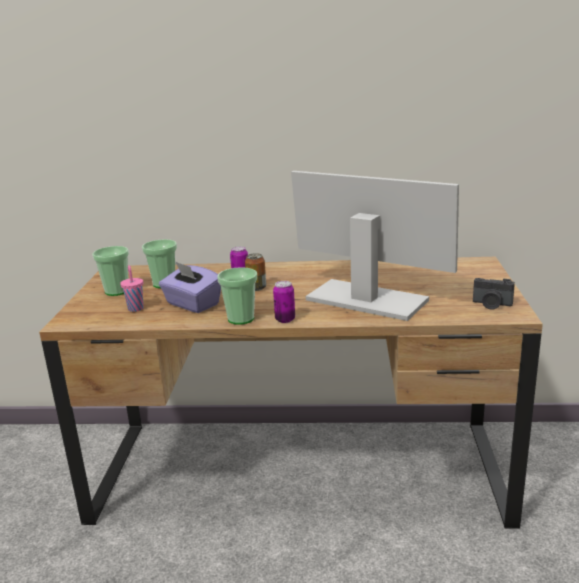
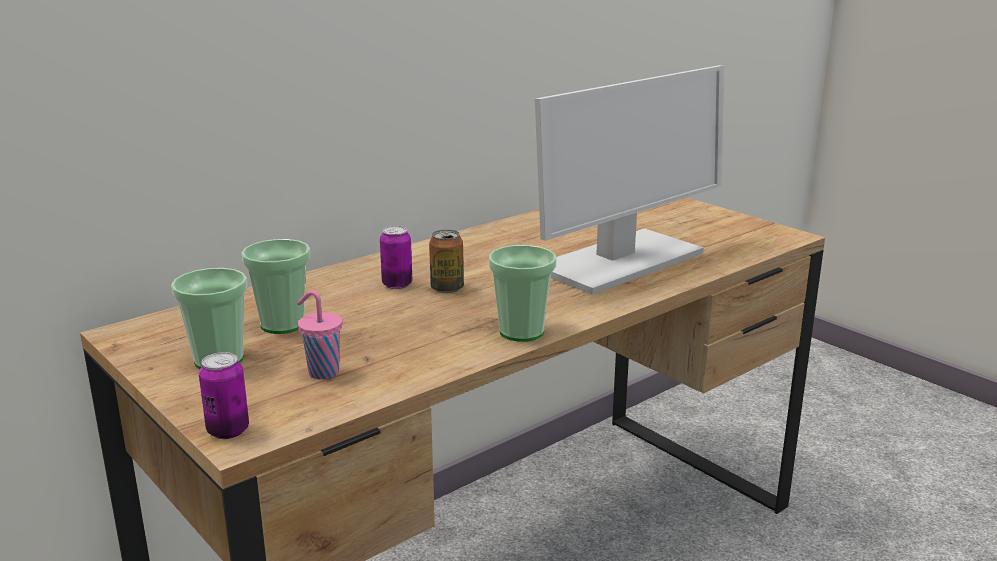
camera: 45 degrees left, 0 degrees up
purple tissue box [159,261,221,313] -> none
can [273,281,295,323] -> can moved to [199,352,249,439]
monitor [291,171,459,321] -> monitor turned 150 degrees clockwise [535,65,724,295]
camera [473,278,515,310] -> none

